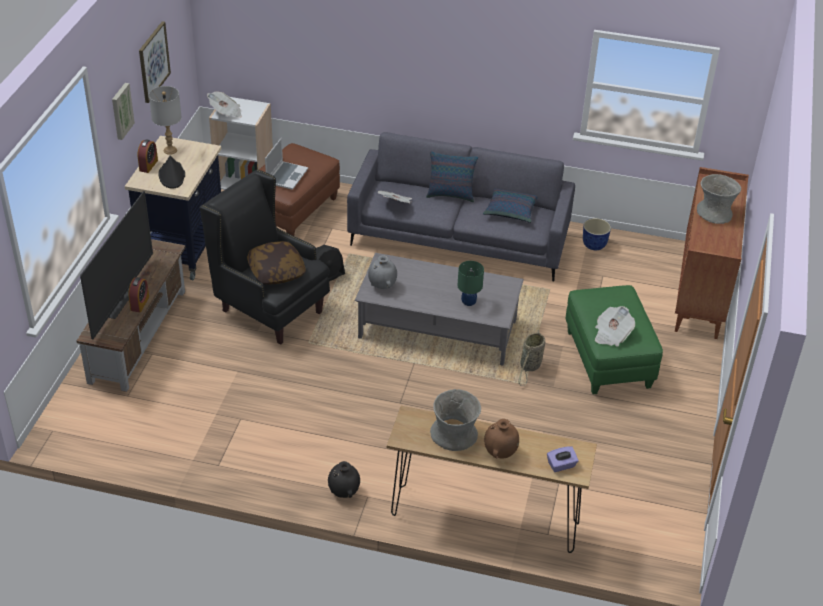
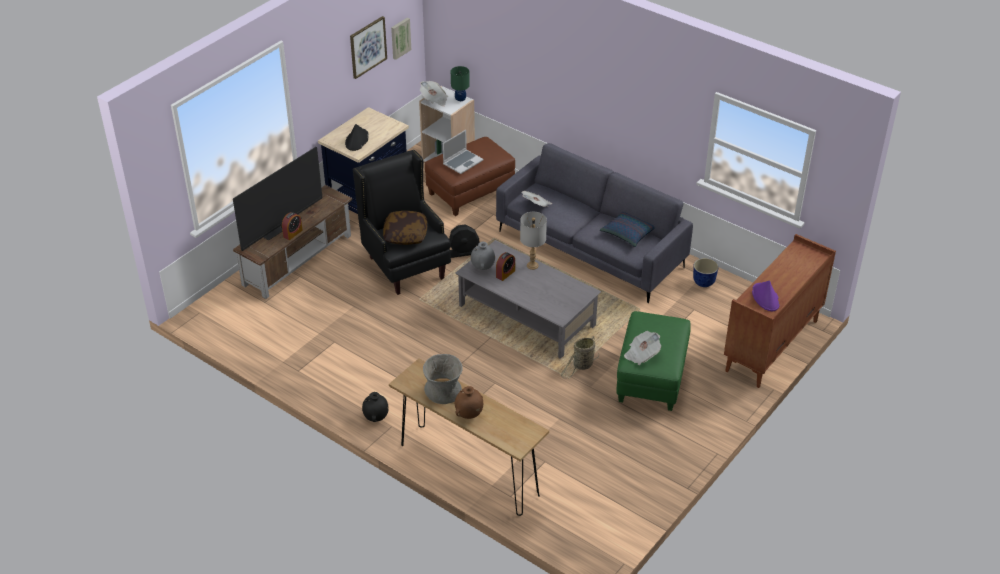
camera: 25 degrees right, 0 degrees up
picture [112,83,135,140] -> picture moved to [391,18,411,60]
alarm clock [138,139,158,173] -> alarm clock moved to [496,252,515,281]
grey table lamp [149,86,182,155] -> grey table lamp moved to [520,212,547,270]
blue pillow [426,151,478,202] -> none
green table lamp [457,261,484,306] -> green table lamp moved to [451,66,470,101]
purple tissue box [547,446,579,472] -> none
grey vase [697,174,741,224] -> none
none -> purple hat [752,280,780,311]

